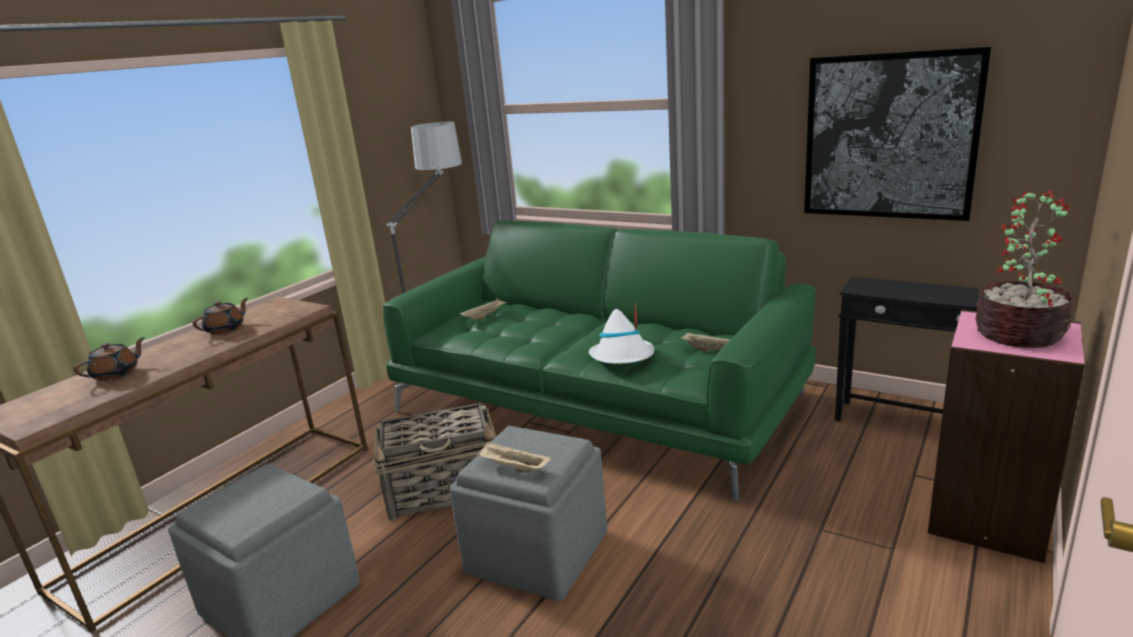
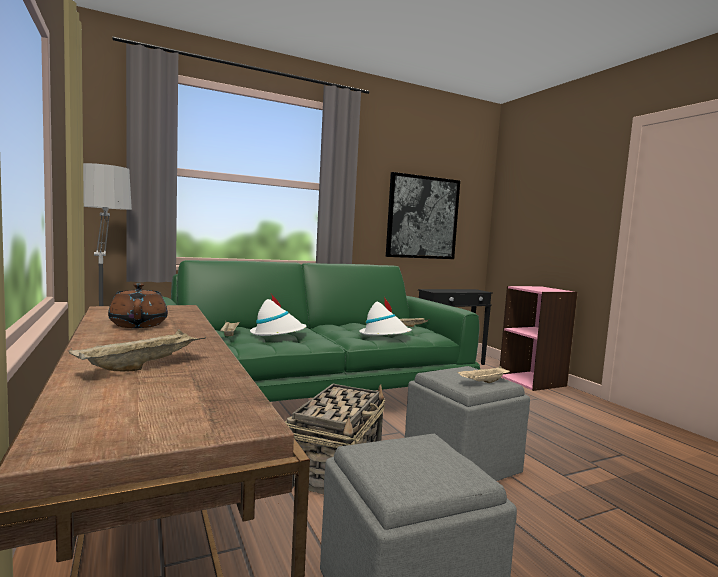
camera: 60 degrees left, 15 degrees down
brown teapot [73,337,145,381] -> beige tray [68,329,206,372]
potted plant [975,190,1074,348] -> none
none -> white hat [250,294,307,336]

